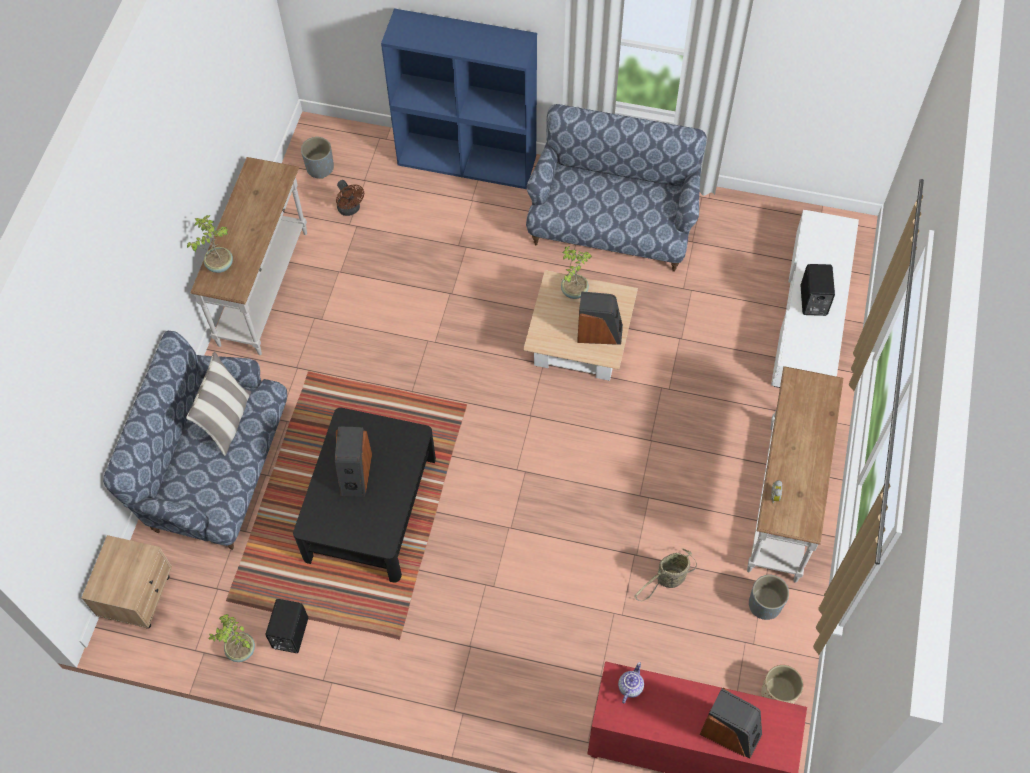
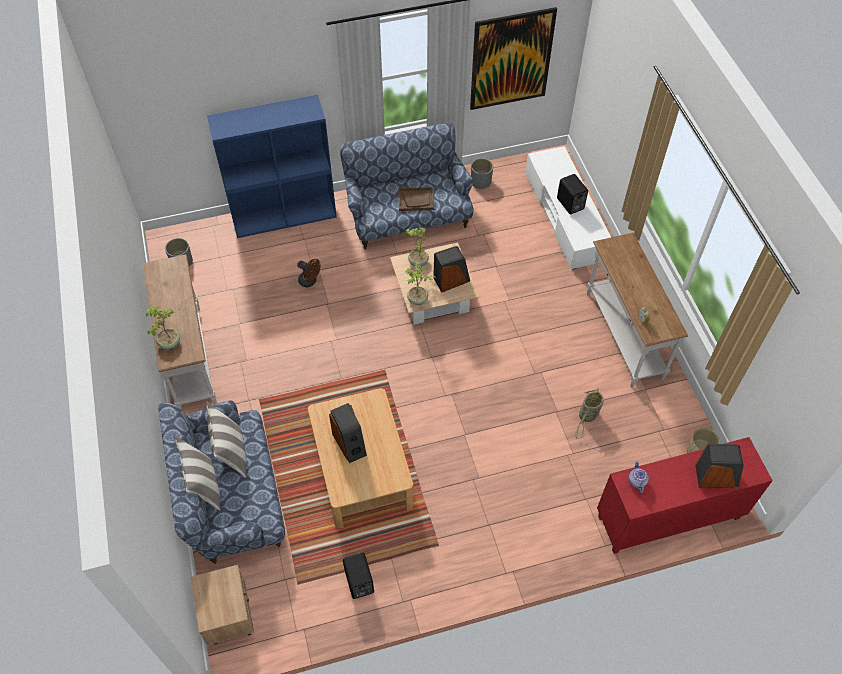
camera: 30 degrees left, 5 degrees down
potted plant [208,614,255,662] -> potted plant moved to [405,263,436,305]
black coffee table [293,407,436,583] -> beige coffee table [308,388,413,528]
brown fan [336,180,364,216] -> brown fan moved to [297,259,321,287]
grey planter [749,575,789,620] -> grey planter moved to [471,158,493,189]
none -> pillow [175,435,221,511]
none -> brown tray [398,187,434,211]
none -> picture [470,7,557,110]

